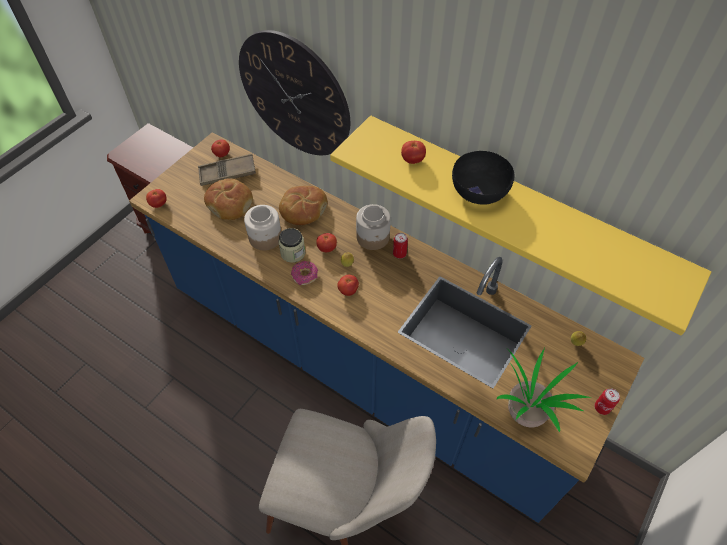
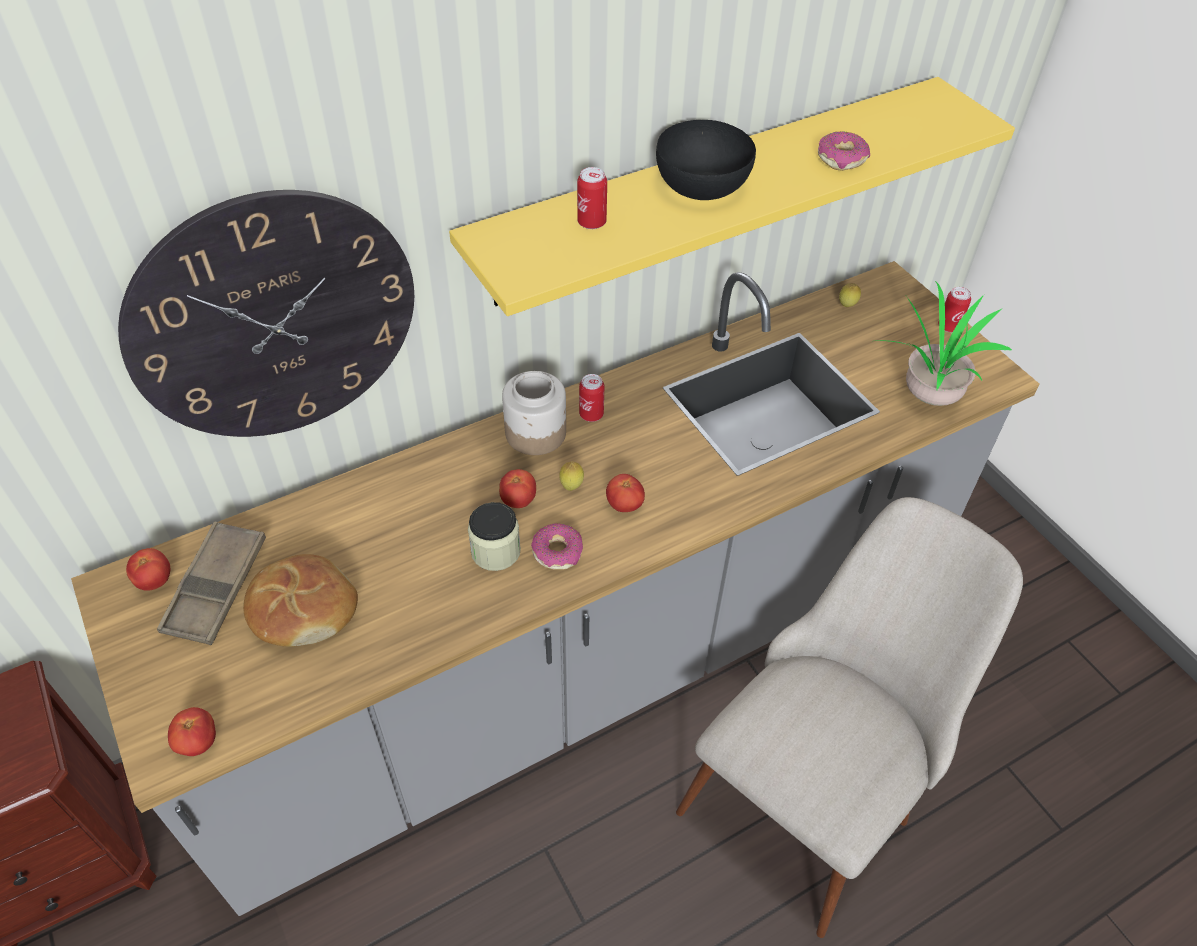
camera: 65 degrees left, 5 degrees down
blue counter [129,132,644,523] -> grey counter [71,261,1040,916]
jar [244,205,281,250] -> none
bread [279,186,327,225] -> none
tomato [401,141,426,164] -> can [577,167,607,229]
none -> donut [818,131,870,171]

